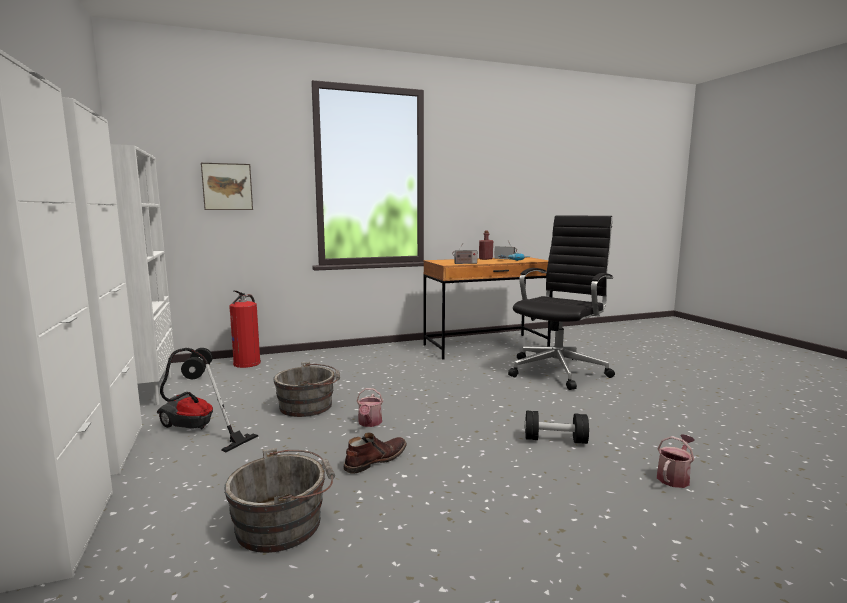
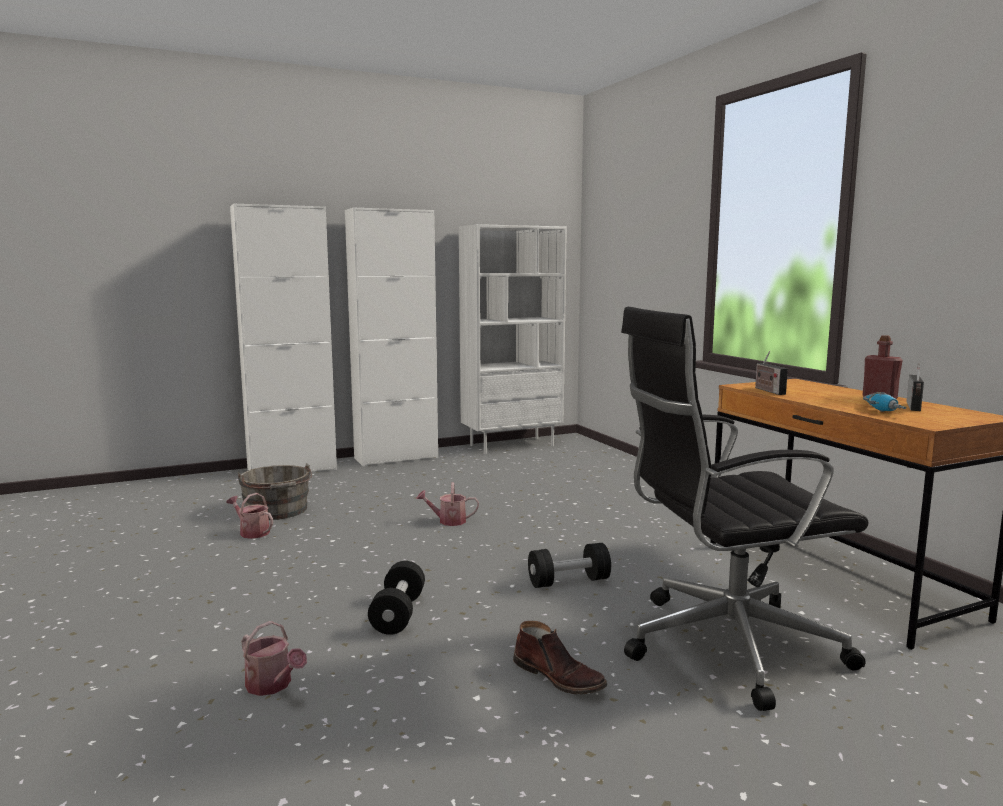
camera: 85 degrees right, 0 degrees up
vacuum cleaner [157,348,258,452] -> none
black dumbbell [181,348,213,379] -> black dumbbell moved to [528,543,611,588]
picture [201,163,253,210] -> none
fire extinguisher [229,291,261,368] -> none
grey bucket [273,362,340,417] -> none
brown boot [343,433,407,474] -> brown boot moved to [513,621,607,695]
black office chair [508,215,615,390] -> black office chair turned 135 degrees clockwise [621,307,869,711]
none -> watering can [226,493,273,539]

